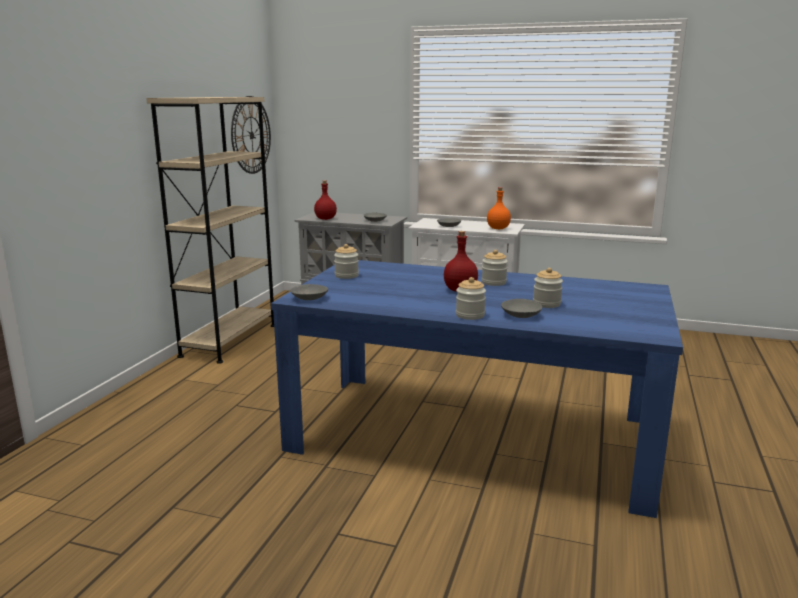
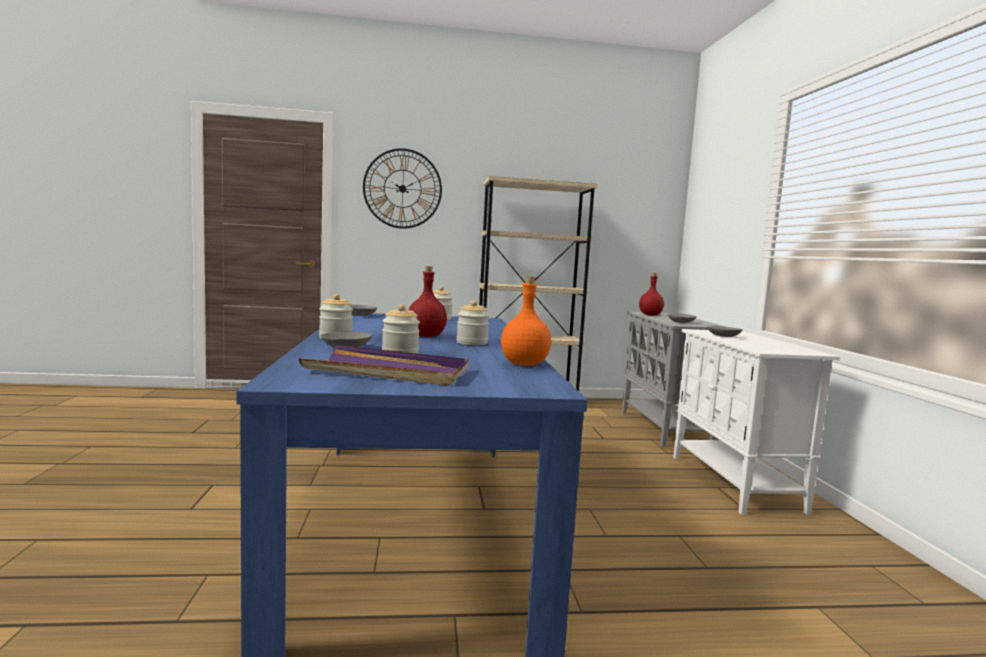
camera: 65 degrees right, 10 degrees down
wall clock [231,96,271,174] -> wall clock moved to [363,148,442,229]
orange bottle [487,187,511,229] -> orange bottle moved to [501,277,551,366]
none -> purple tray [299,345,469,386]

